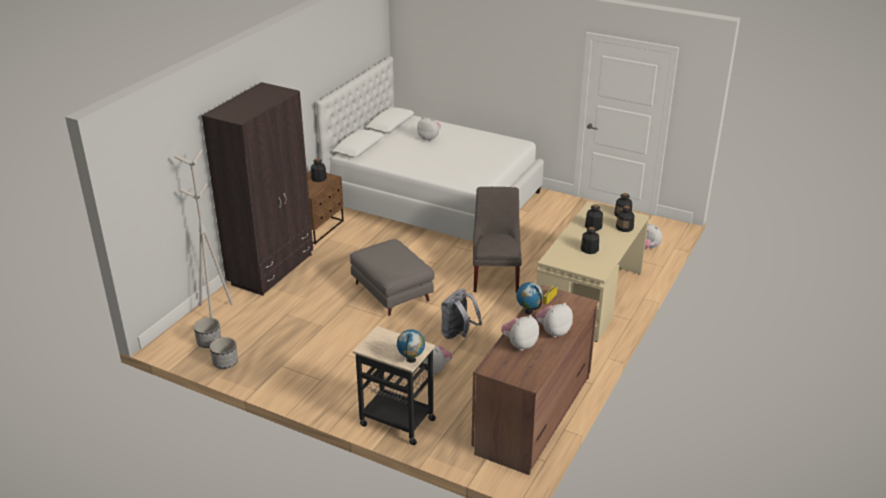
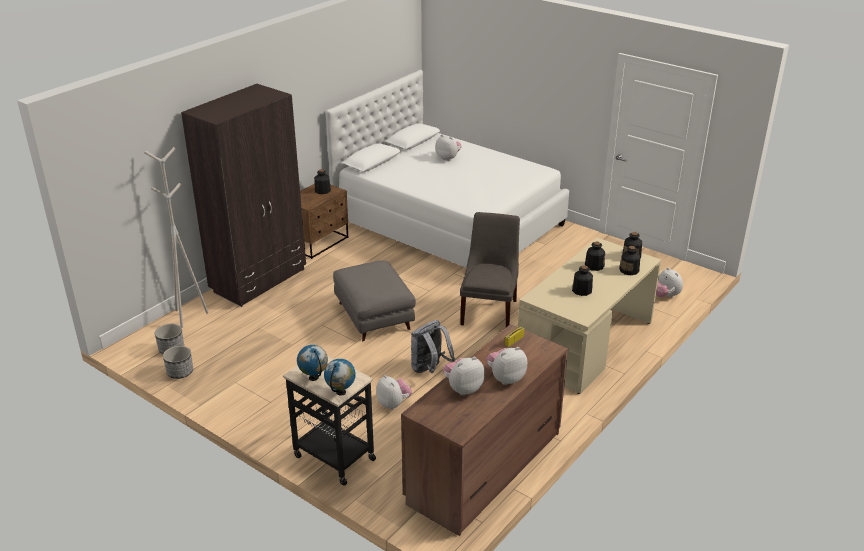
camera: 10 degrees right, 0 degrees up
globe [516,282,543,314] -> globe moved to [297,345,328,381]

